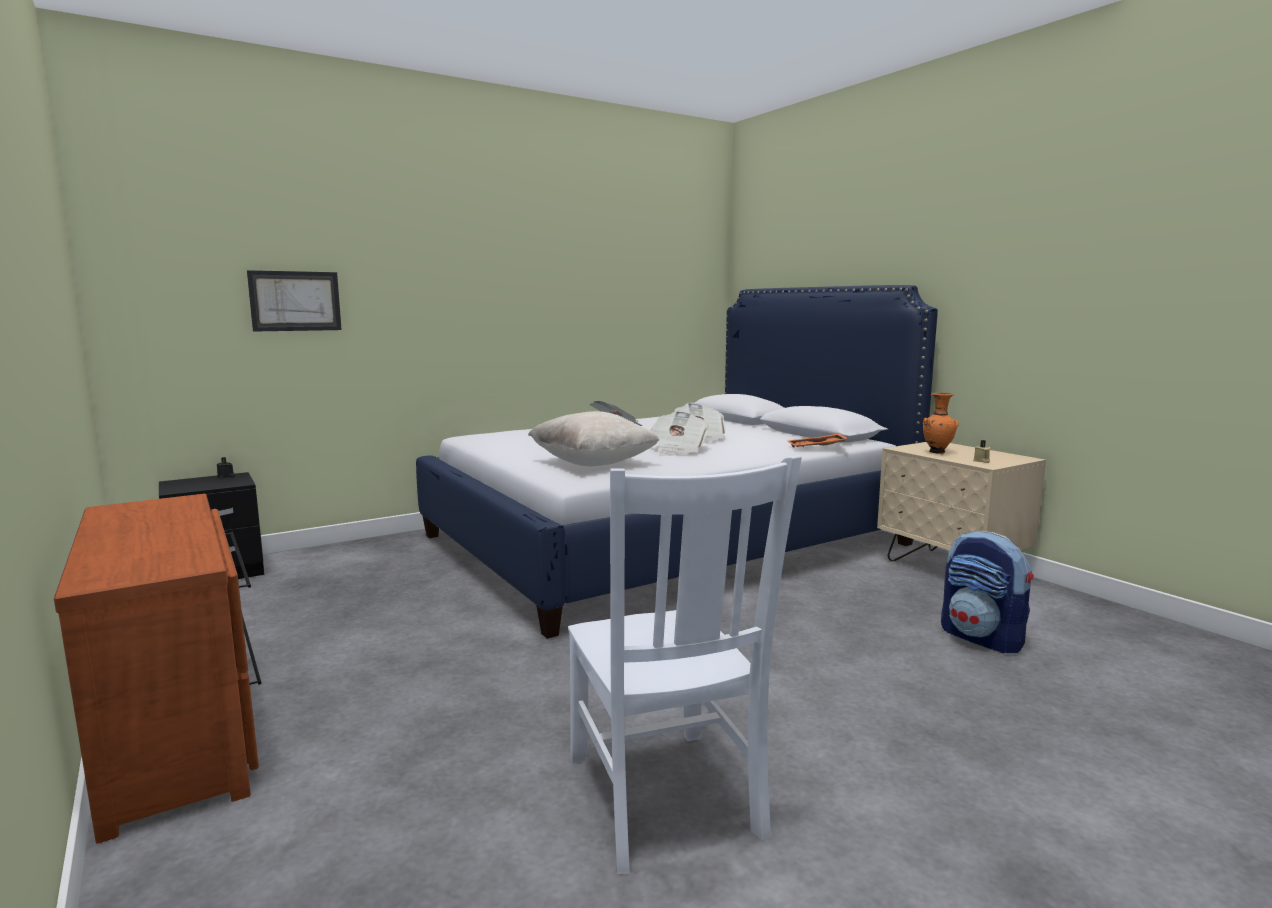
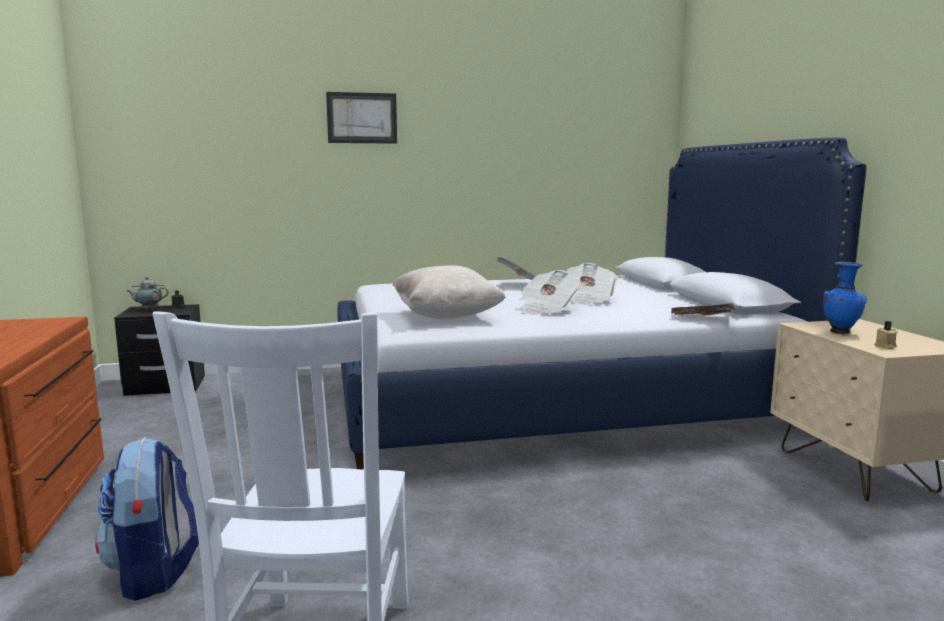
camera: 20 degrees right, 0 degrees up
picture [247,270,342,332] -> picture moved to [326,92,397,144]
orange tray [788,434,849,447] -> black tray [671,303,735,316]
orange vase [923,392,959,454] -> blue vase [823,262,867,335]
backpack [941,531,1034,653] -> backpack moved to [95,437,199,601]
none -> teapot [127,277,169,310]

